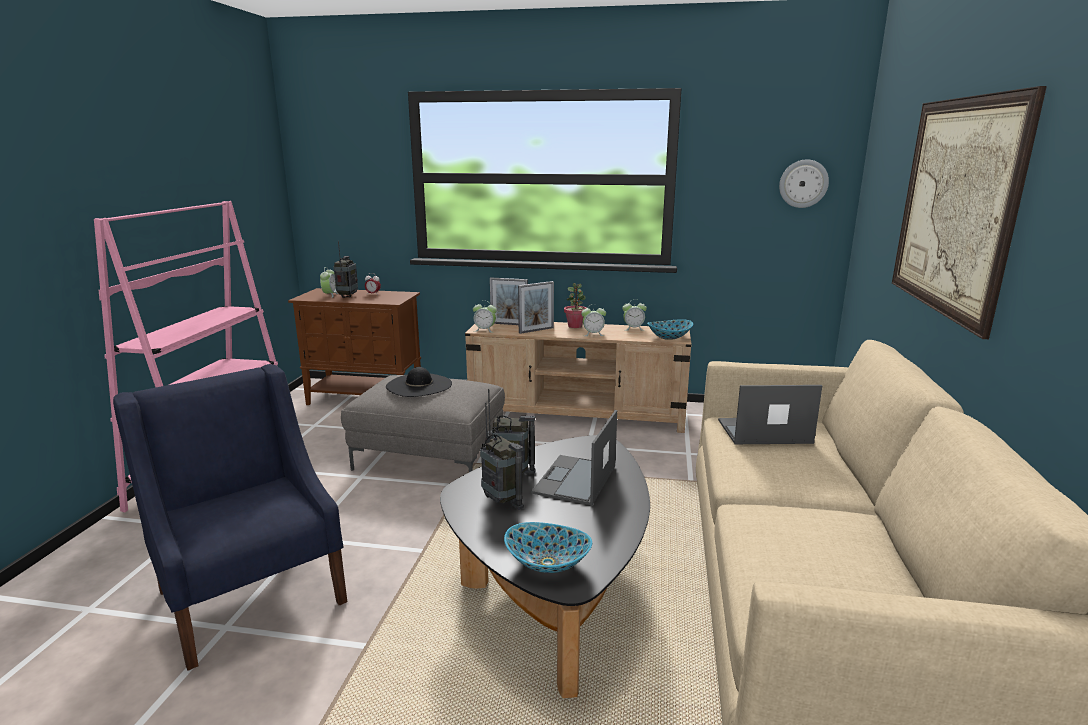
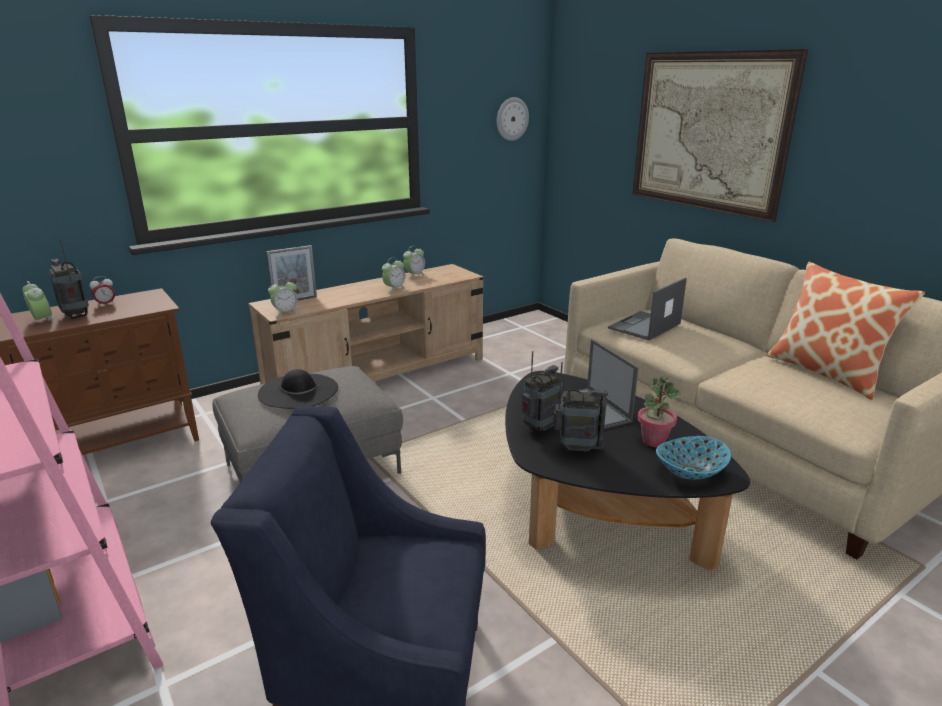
camera: 45 degrees left, 5 degrees up
picture frame [518,281,554,334] -> none
potted plant [564,283,586,328] -> potted plant moved to [638,376,681,447]
bowl [647,319,693,340] -> none
none -> pillow [766,262,925,400]

